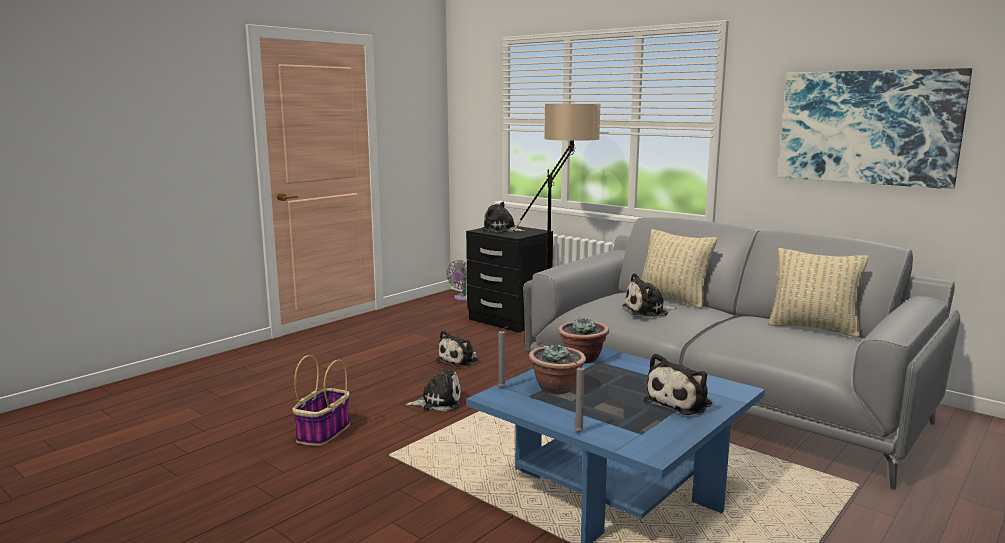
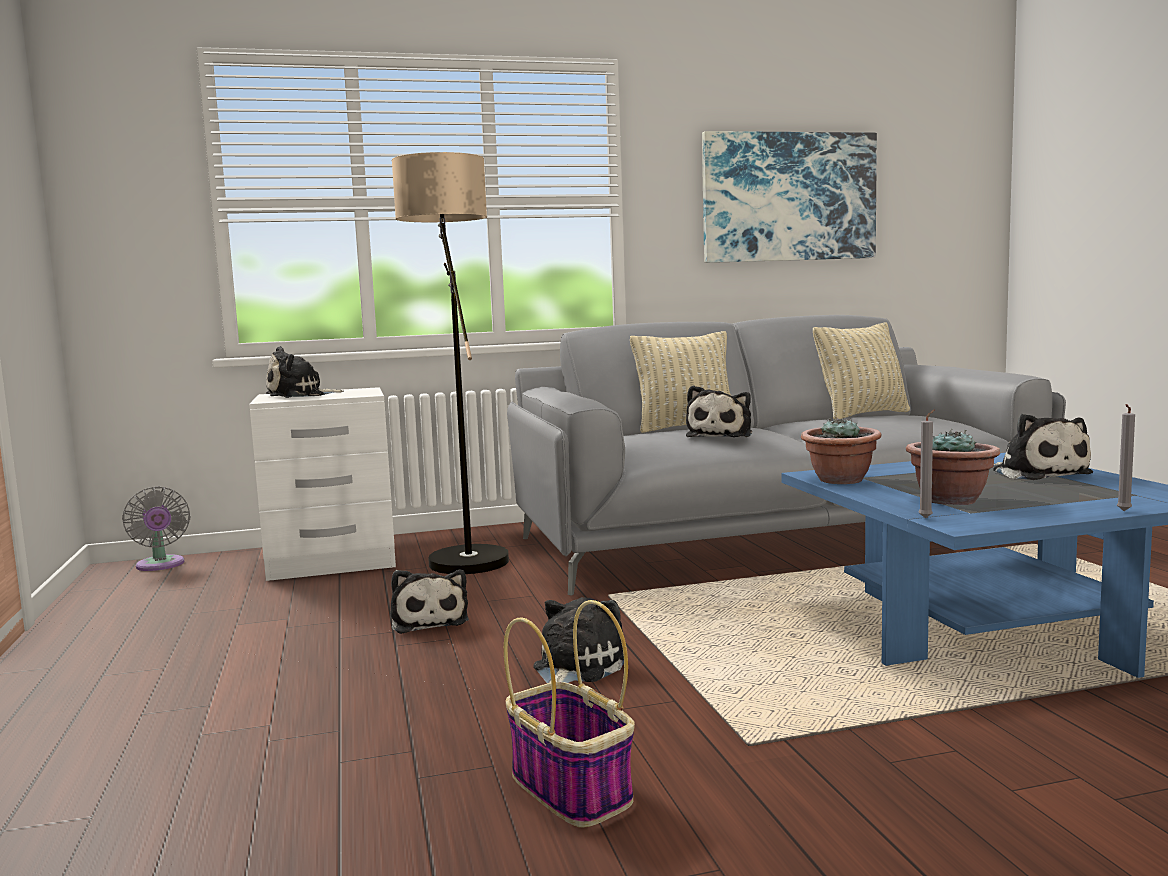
camera: 55 degrees left, 5 degrees down
black nightstand [466,226,553,333] -> white nightstand [249,387,396,581]

